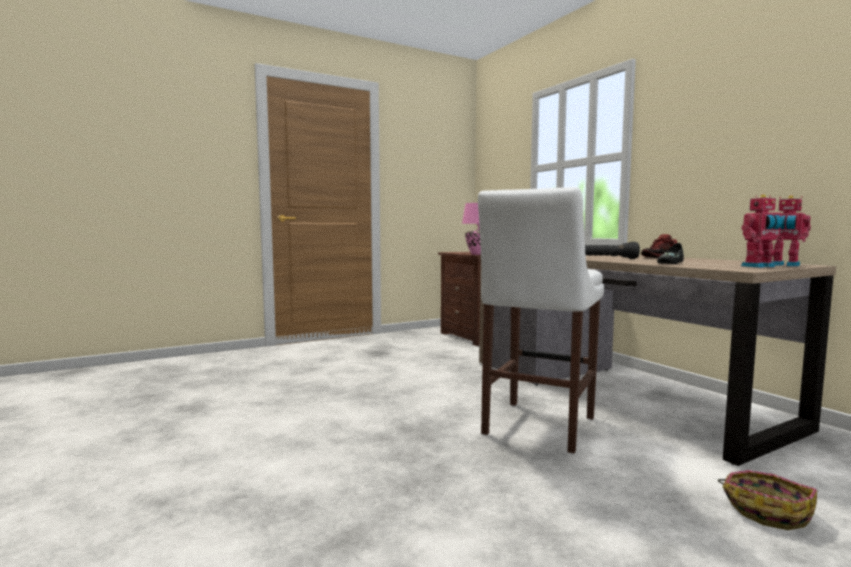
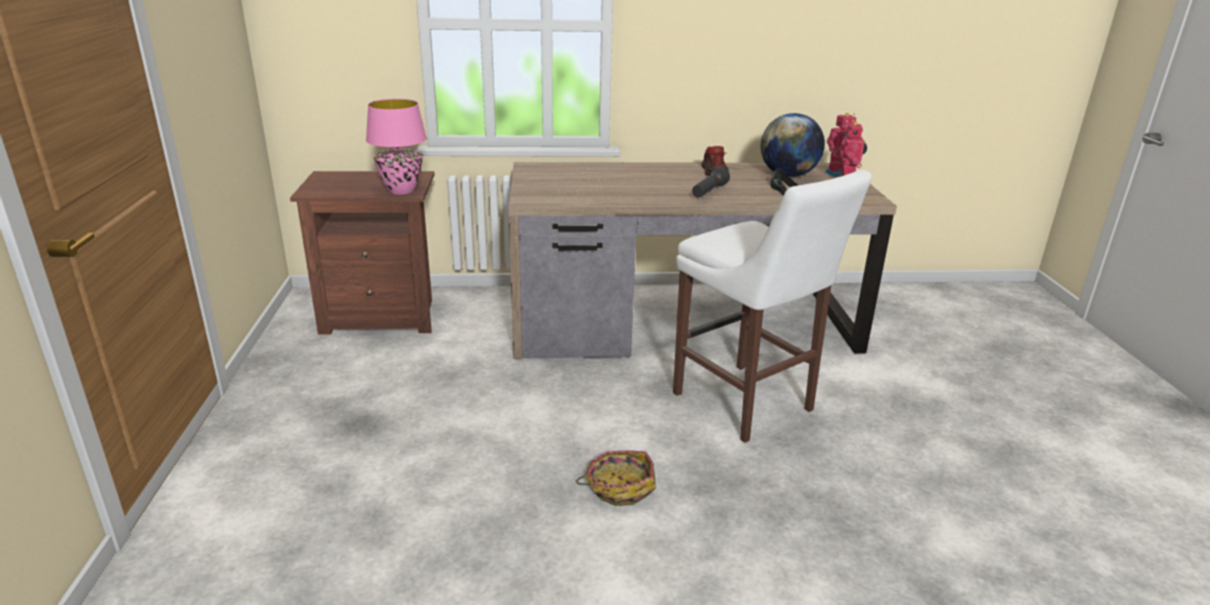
camera: 65 degrees left, 20 degrees up
basket [718,470,817,530] -> basket moved to [577,450,656,506]
none -> globe [760,113,825,177]

